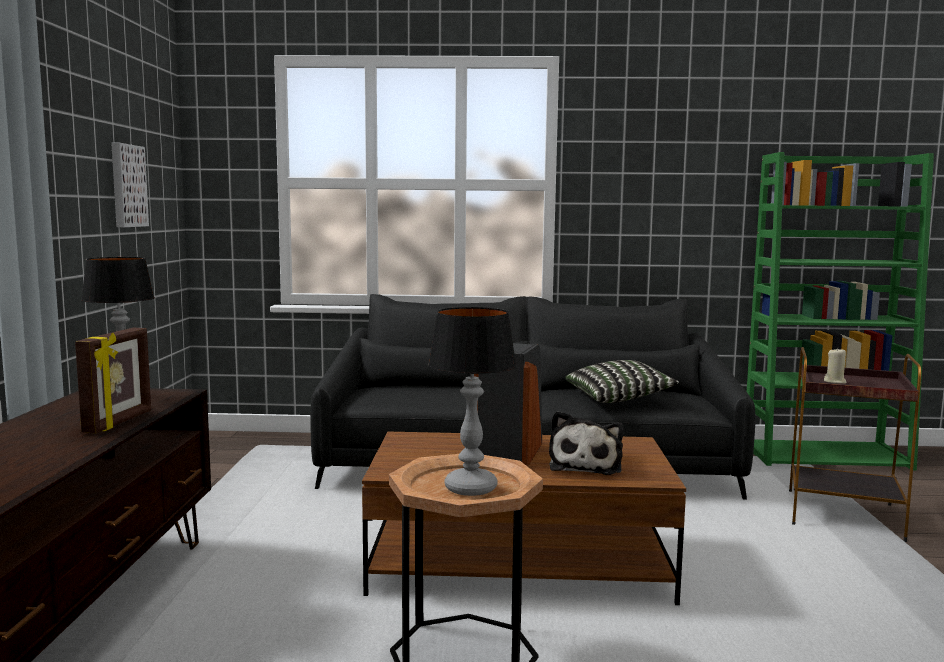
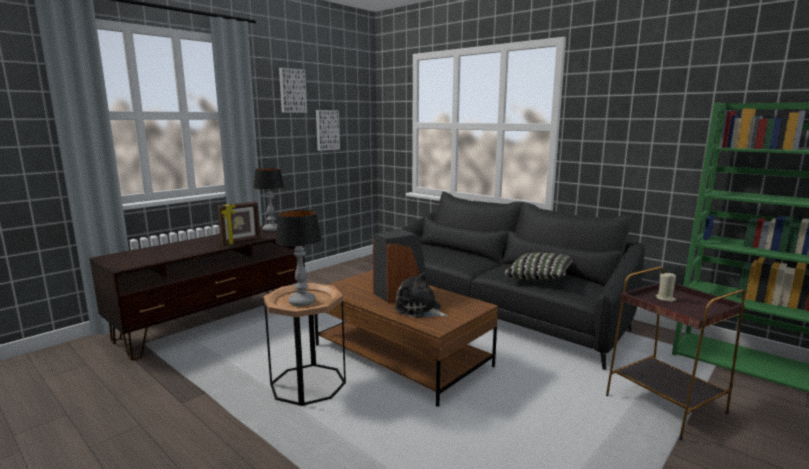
camera: 40 degrees right, 5 degrees up
plush toy [549,411,624,475] -> plush toy turned 75 degrees clockwise [394,272,449,318]
none -> picture [279,67,307,113]

